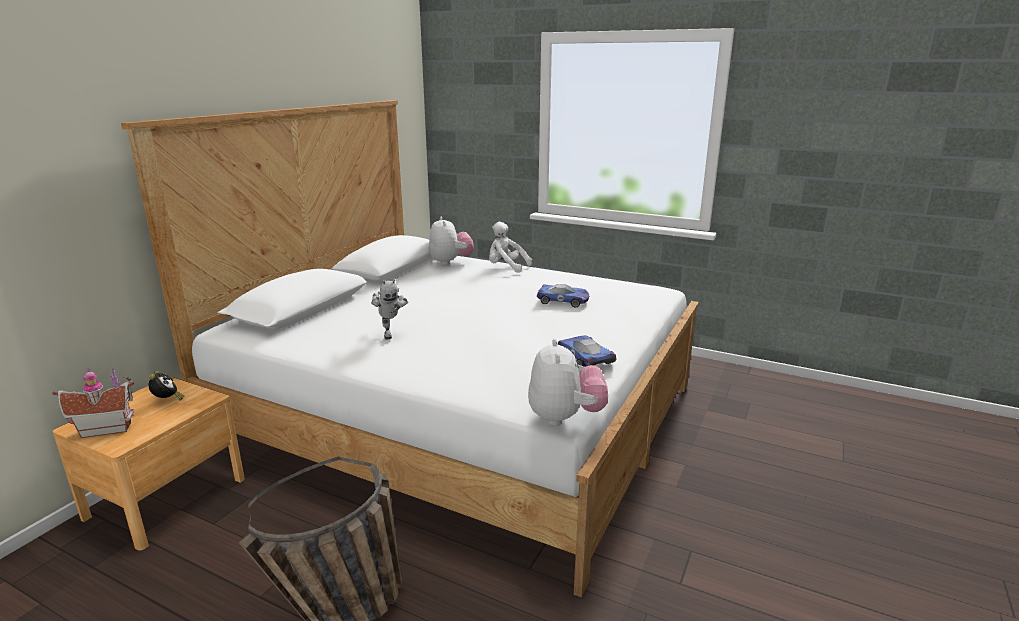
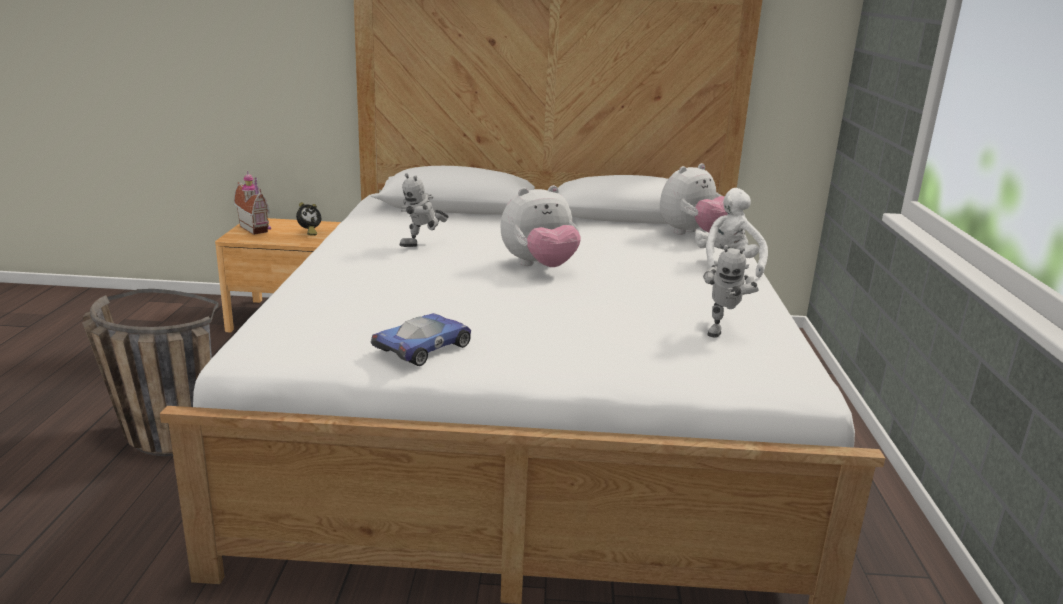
camera: 65 degrees right, 0 degrees up
plush toy [528,339,608,426] -> plush toy moved to [501,185,581,267]
toy car [537,284,589,307] -> none
none -> toy robot [703,245,759,338]

